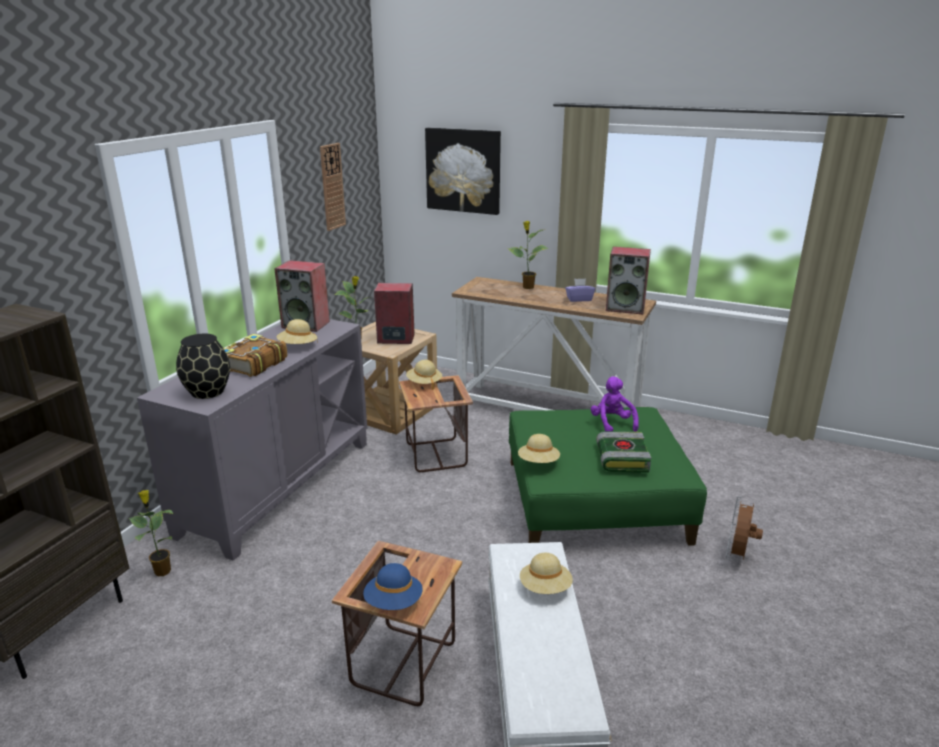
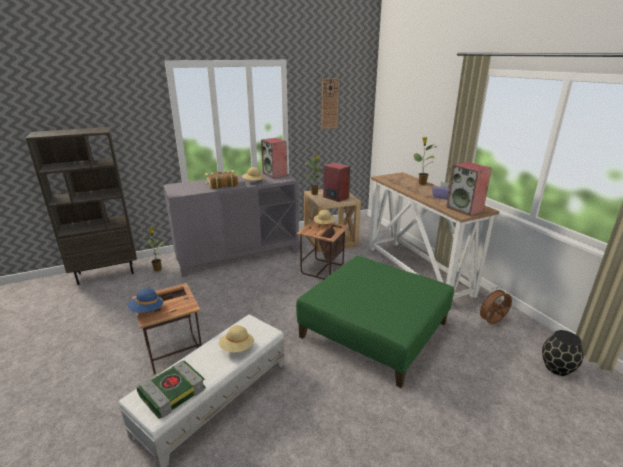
camera: 40 degrees right, 0 degrees up
black vase [176,334,230,399] -> black vase moved to [542,330,583,376]
picture [425,128,501,215] -> none
beige hat [518,434,560,463] -> none
purple plush toy [591,376,639,432] -> none
book [596,431,651,473] -> book moved to [137,360,206,419]
brown fan [726,496,763,560] -> brown fan moved to [477,287,512,324]

